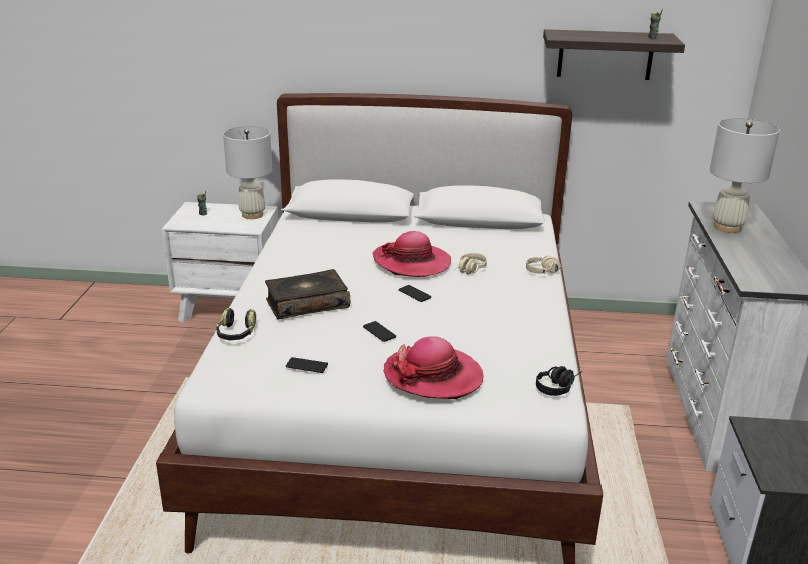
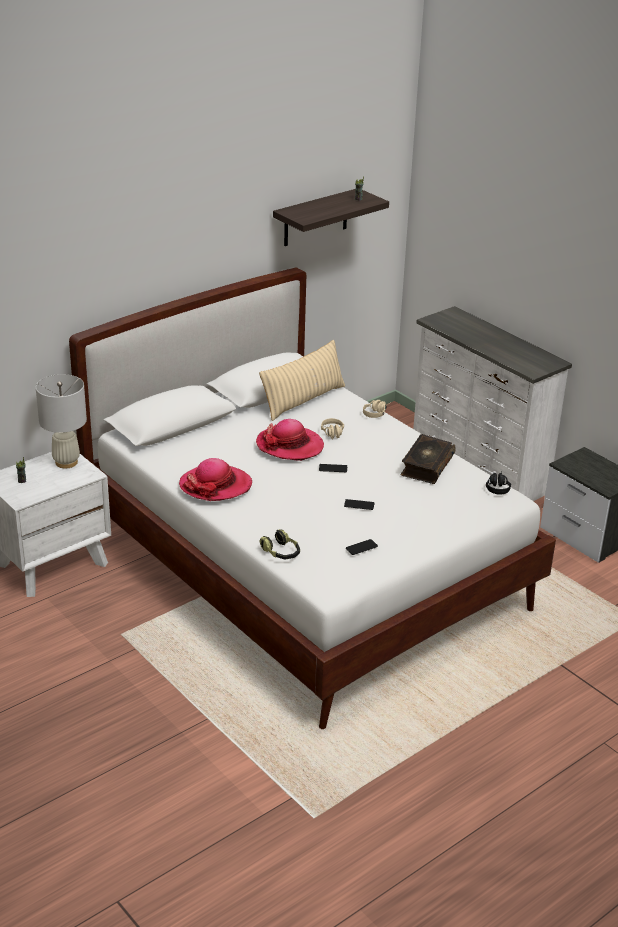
camera: 45 degrees left, 5 degrees up
book [265,269,350,320] -> book moved to [401,434,456,484]
hat [383,336,484,399] -> hat moved to [179,458,252,501]
white table lamp [710,118,780,233] -> none
none -> beige pillow [259,340,345,421]

